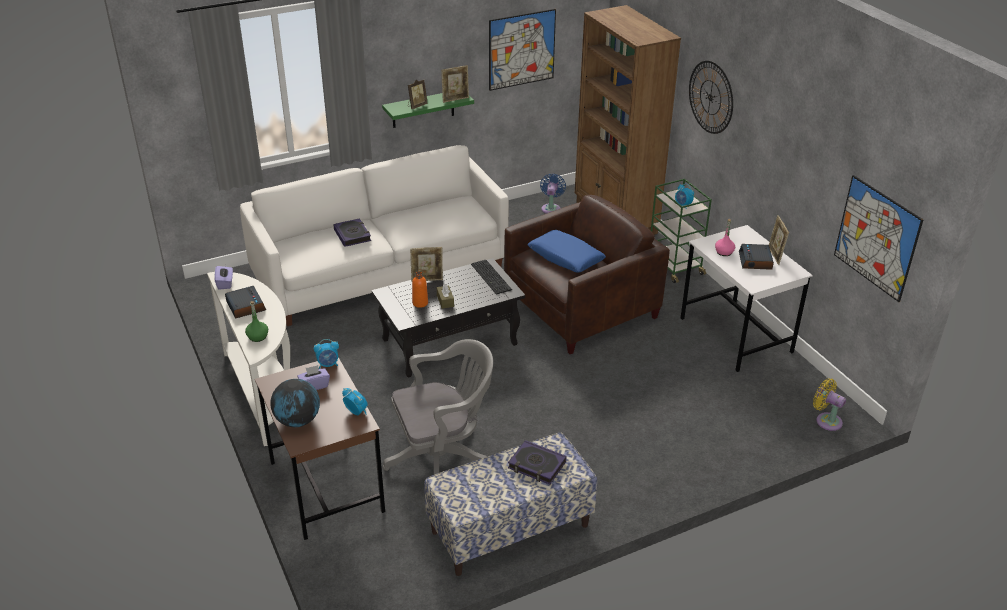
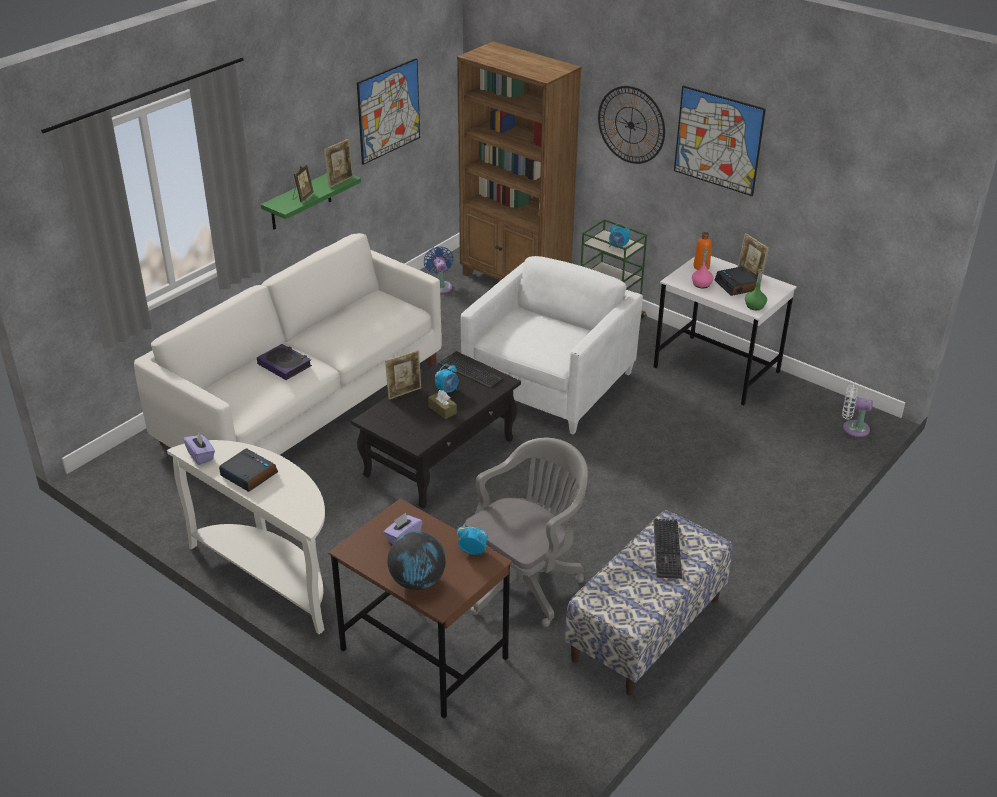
camera: 25 degrees left, 0 degrees up
green bottle [245,301,268,342] -> green bottle moved to [745,269,767,310]
alarm clock [314,339,339,369] -> alarm clock moved to [435,365,459,392]
orange bottle [412,271,428,308] -> orange bottle moved to [693,232,712,270]
brown armchair [504,195,670,354] -> white armchair [461,256,643,435]
book [508,440,566,485] -> keyboard [654,519,682,579]
blue pillow [528,230,606,272] -> none
yellow fan [813,378,846,431] -> white fan [842,384,873,437]
picture [834,175,924,302] -> picture moved to [674,85,766,196]

